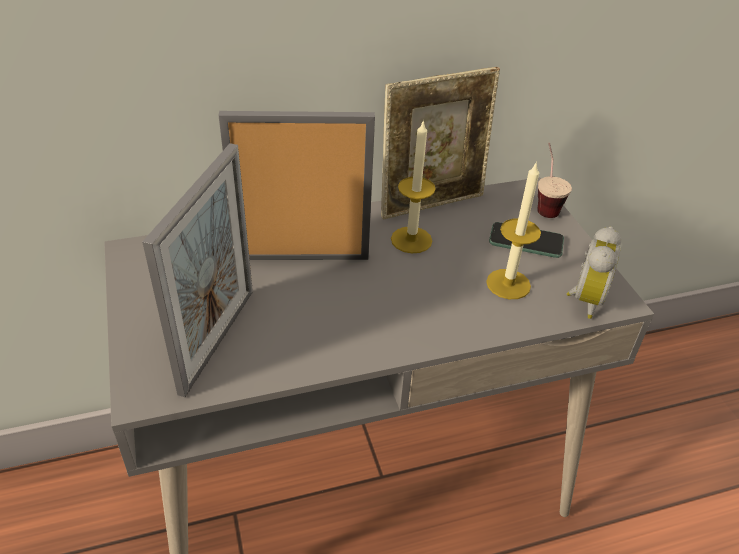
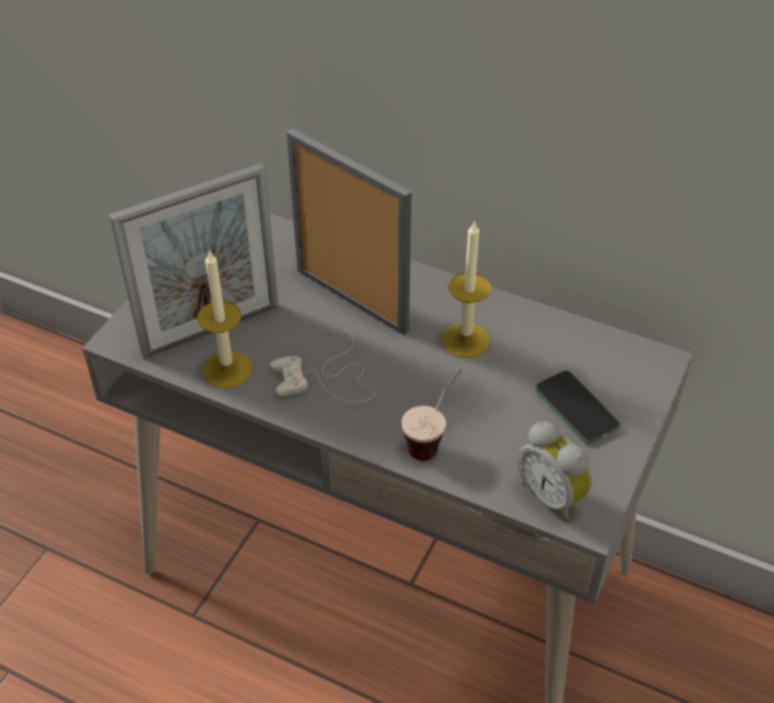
camera: 45 degrees right, 5 degrees up
picture frame [381,67,500,220] -> none
candle [486,161,541,299] -> candle moved to [198,250,252,388]
cup [537,142,572,218] -> cup moved to [401,368,462,461]
alarm clock [566,226,621,319] -> alarm clock turned 75 degrees clockwise [517,421,592,522]
none -> white game controller [270,327,375,402]

